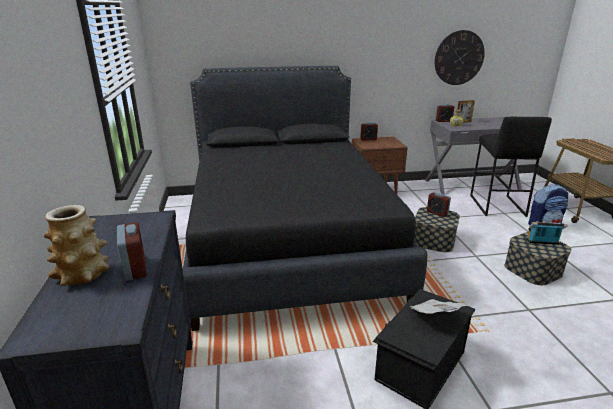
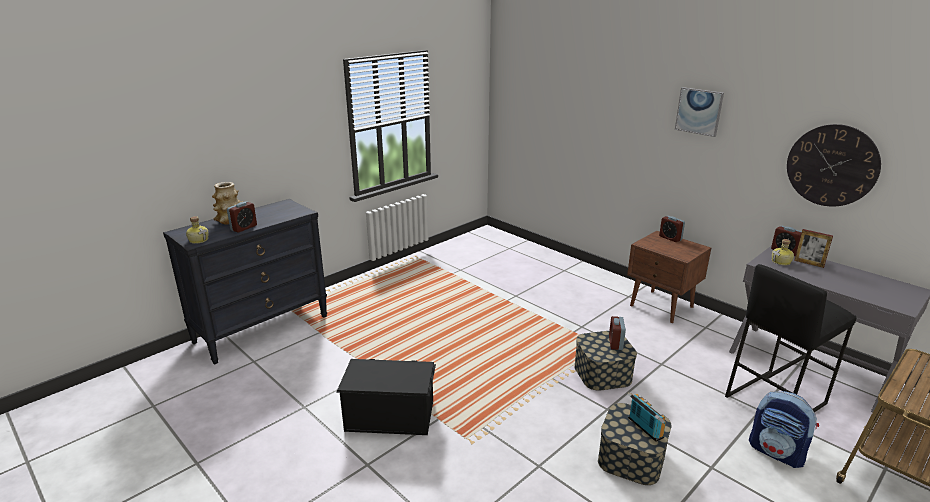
camera: 55 degrees right, 0 degrees up
black bed [182,66,427,331] -> none
newspaper [409,299,467,314] -> none
none -> bottle [186,216,208,244]
none -> picture [675,87,724,137]

